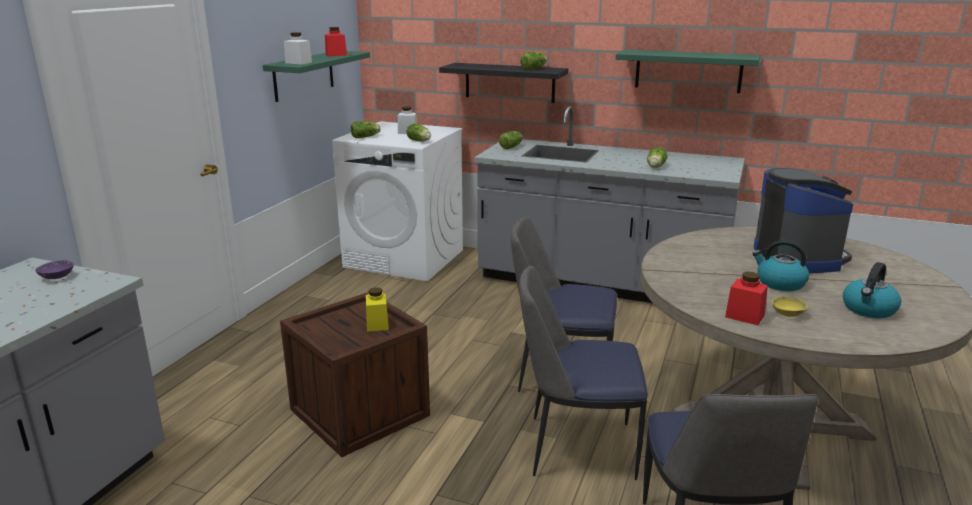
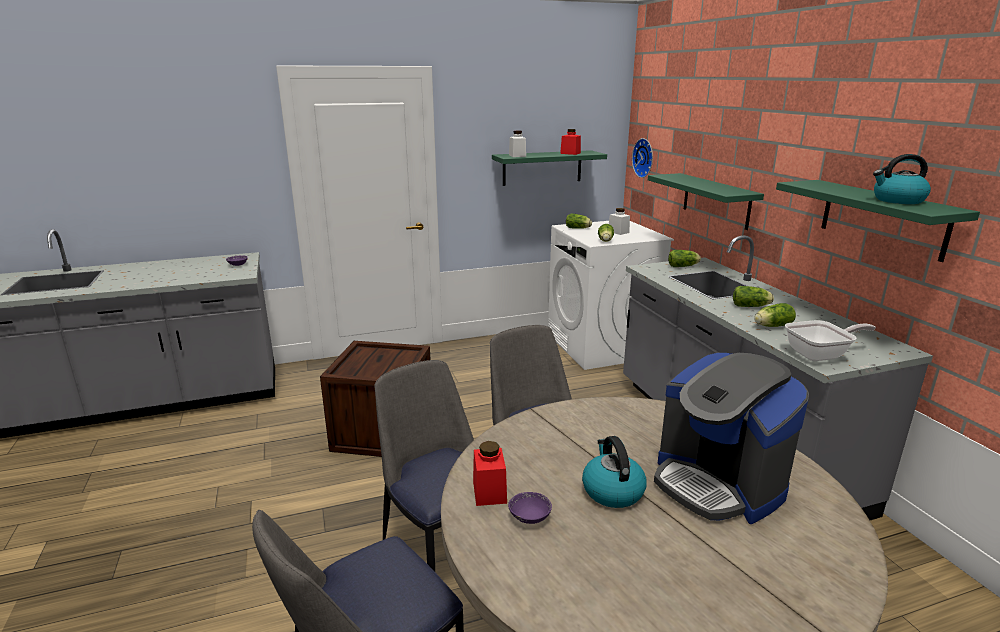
camera: 50 degrees right, 0 degrees up
yellow jar [366,287,389,332] -> none
black shelf [439,63,568,103] -> green shelf [648,173,764,230]
lettuce [520,52,547,70] -> lettuce moved to [733,286,774,307]
coffee machine [754,168,853,273] -> coffee machine turned 105 degrees clockwise [654,353,809,524]
yellow bowl [772,296,808,317] -> purple bowl [508,492,552,524]
kettle [843,262,901,318] -> kettle moved to [873,154,931,204]
none -> wall clock [632,138,653,178]
none -> frying pan [785,320,876,361]

